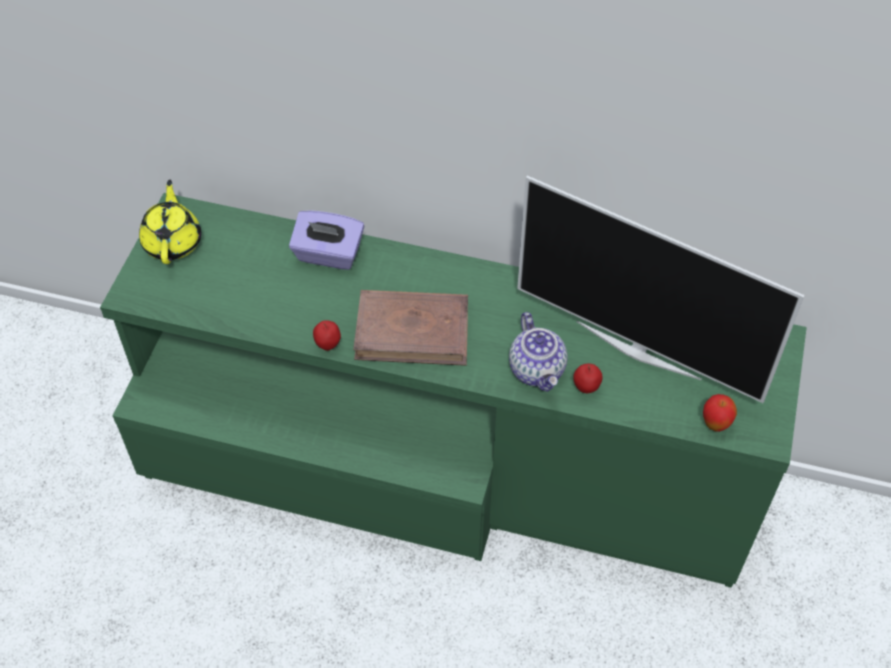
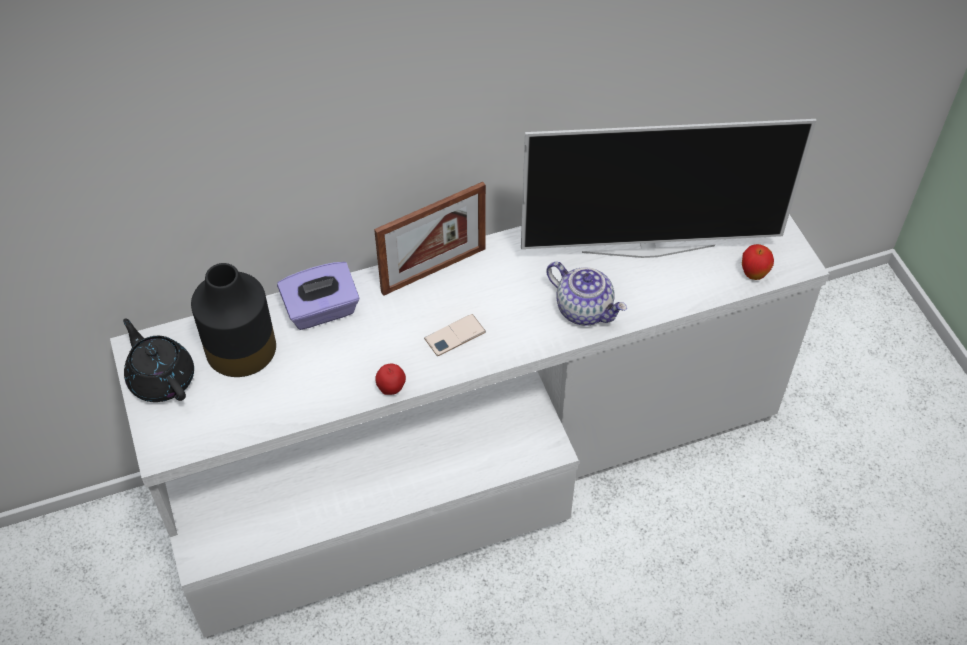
camera: 35 degrees left, 0 degrees up
green tv stand [100,193,807,588] -> white tv stand [110,214,829,638]
yellow teapot [139,180,201,264] -> black teapot [123,318,194,402]
brown book [353,290,468,366] -> phone [424,314,486,356]
apple [573,364,603,393] -> none
none -> black vase [191,263,276,377]
none -> picture frame [374,182,486,296]

